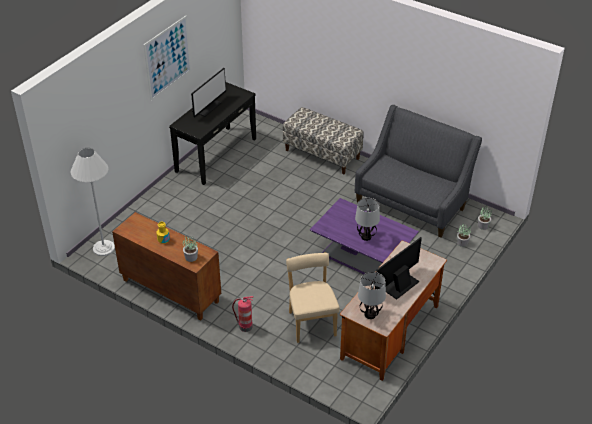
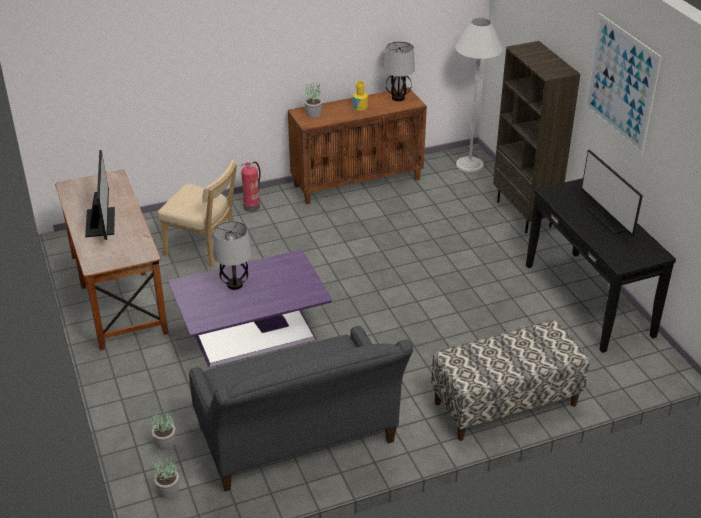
camera: 125 degrees right, 5 degrees down
table lamp [358,272,386,319] -> table lamp moved to [383,41,415,101]
none -> brown bookcase [493,41,580,233]

